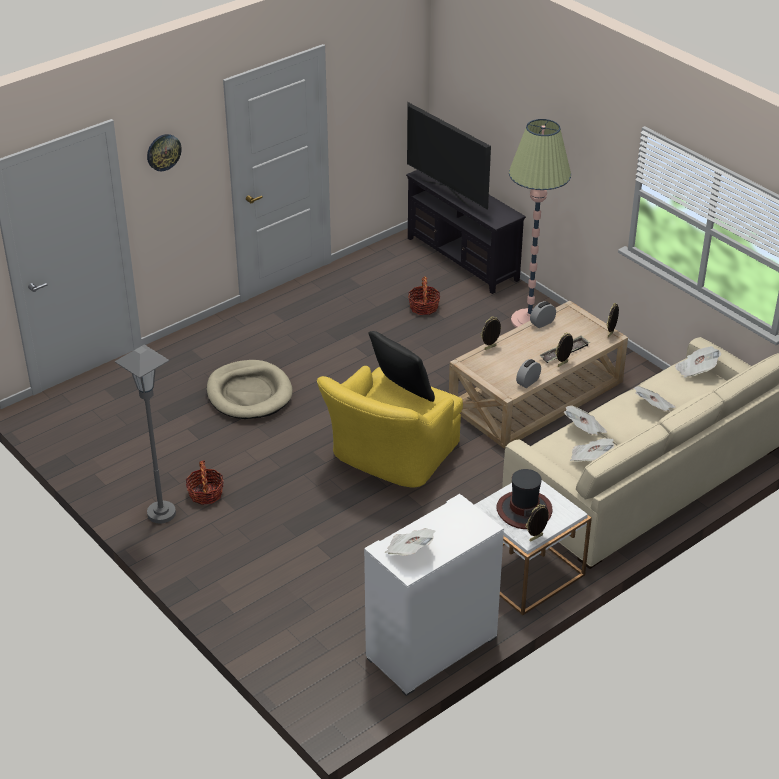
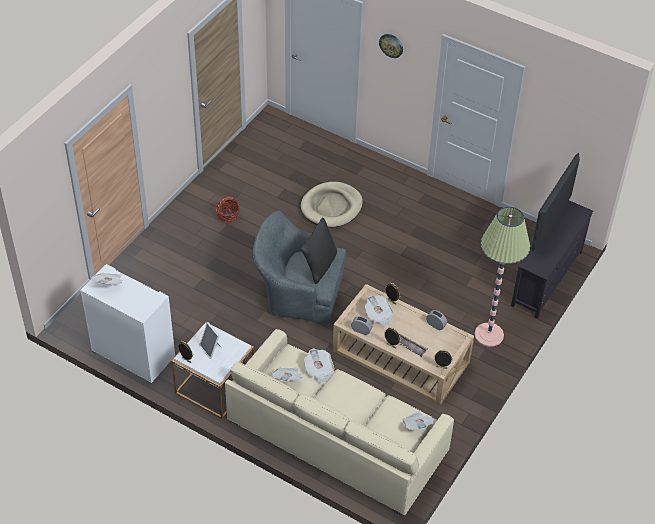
camera: 70 degrees right, 10 degrees up
grey floor lamp [115,344,176,523] -> none
yellow armchair [317,366,463,487] -> grey armchair [253,211,346,324]
basket [408,276,440,315] -> none
hat [496,469,553,529] -> picture frame [199,322,222,359]
newspaper [634,386,676,411] -> newspaper moved to [365,295,394,327]

